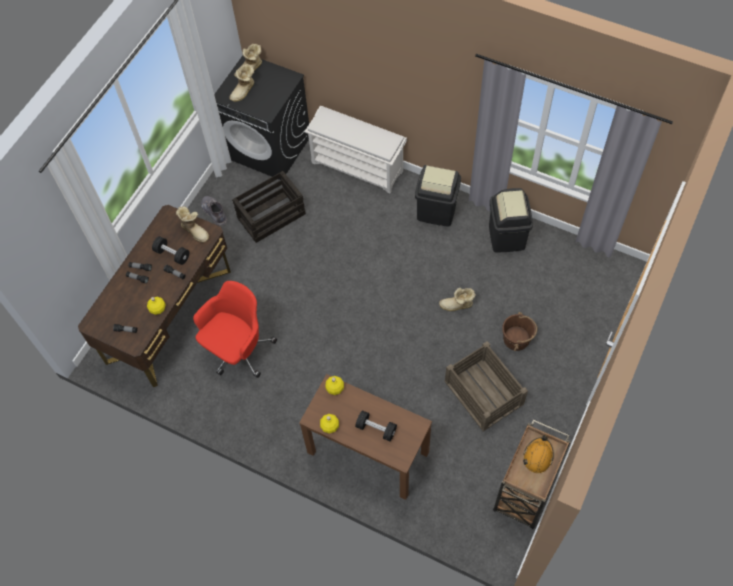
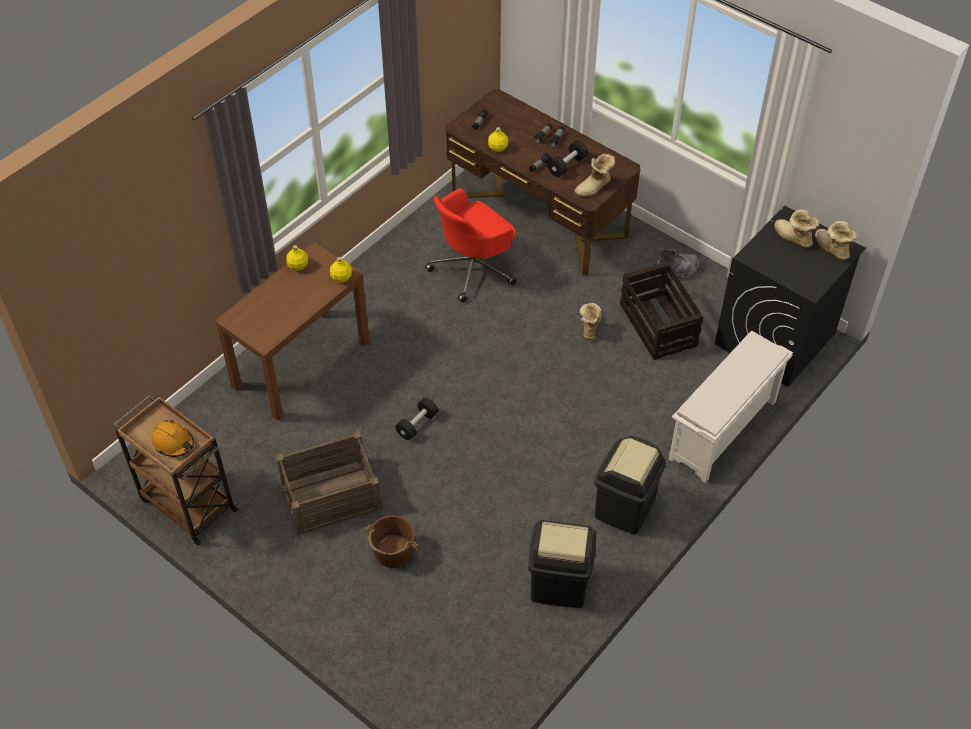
camera: 100 degrees right, 10 degrees down
red office chair [193,281,277,378] -> red office chair turned 90 degrees clockwise [425,188,517,303]
black dumbbell [355,410,397,441] -> black dumbbell moved to [395,398,438,440]
boot [439,288,476,311] -> boot moved to [579,303,601,340]

